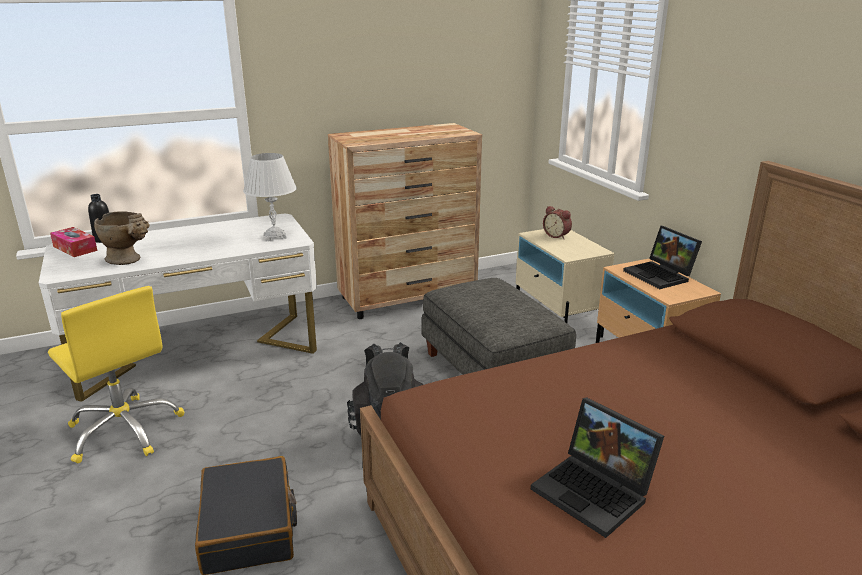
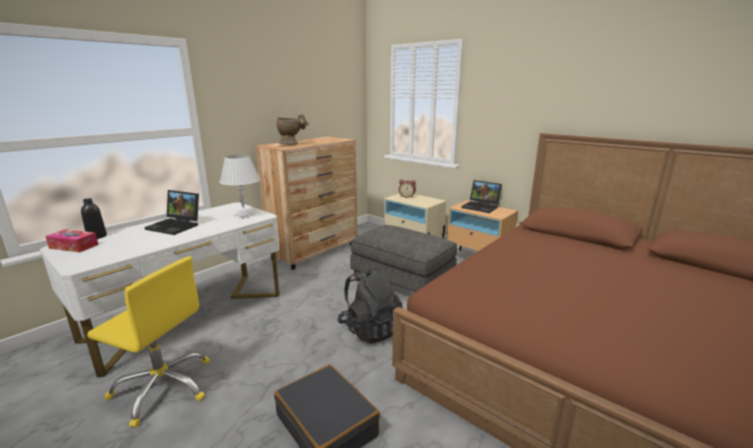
camera: 25 degrees left, 5 degrees down
beige vase [94,211,150,265] -> beige vase moved to [277,114,308,145]
laptop [531,397,664,538] -> laptop moved to [144,190,199,235]

